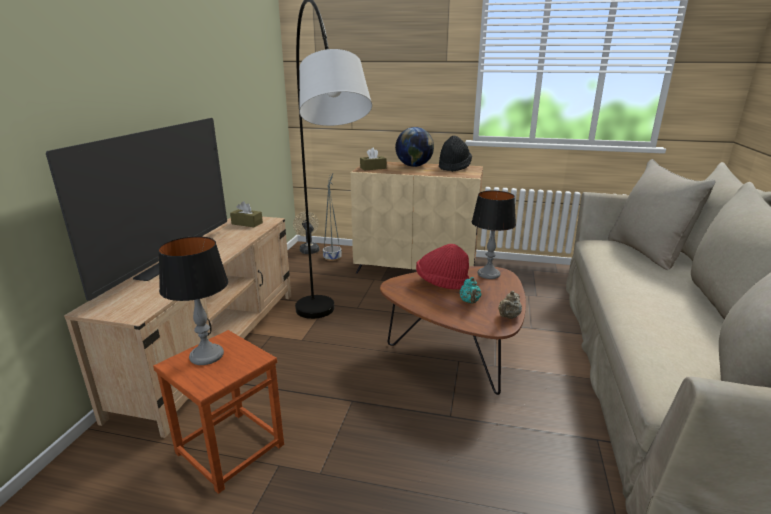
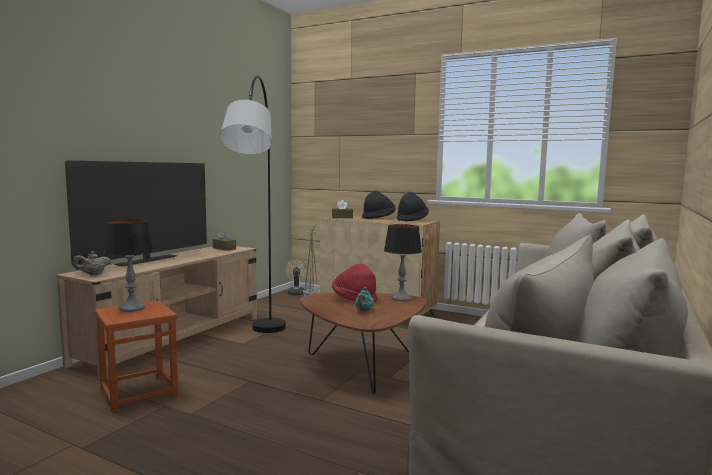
camera: 15 degrees right, 15 degrees down
globe [395,127,434,167] -> black hat [362,191,395,219]
beige teapot [498,291,522,319] -> beige teapot moved to [73,251,111,275]

